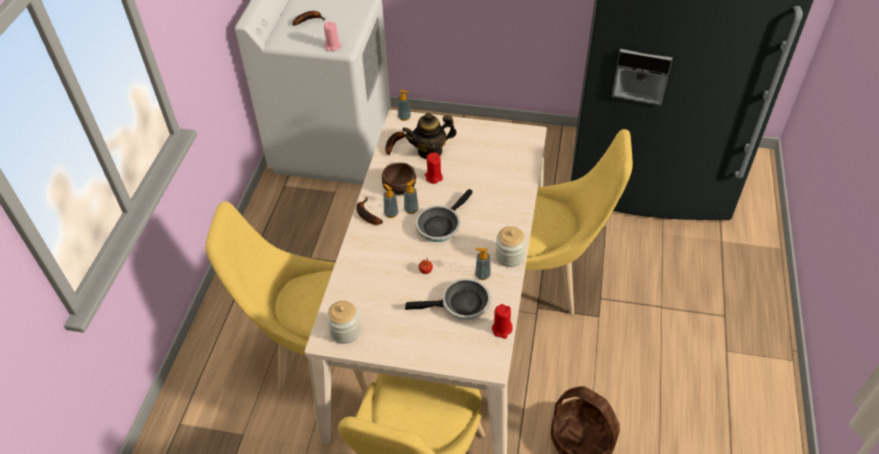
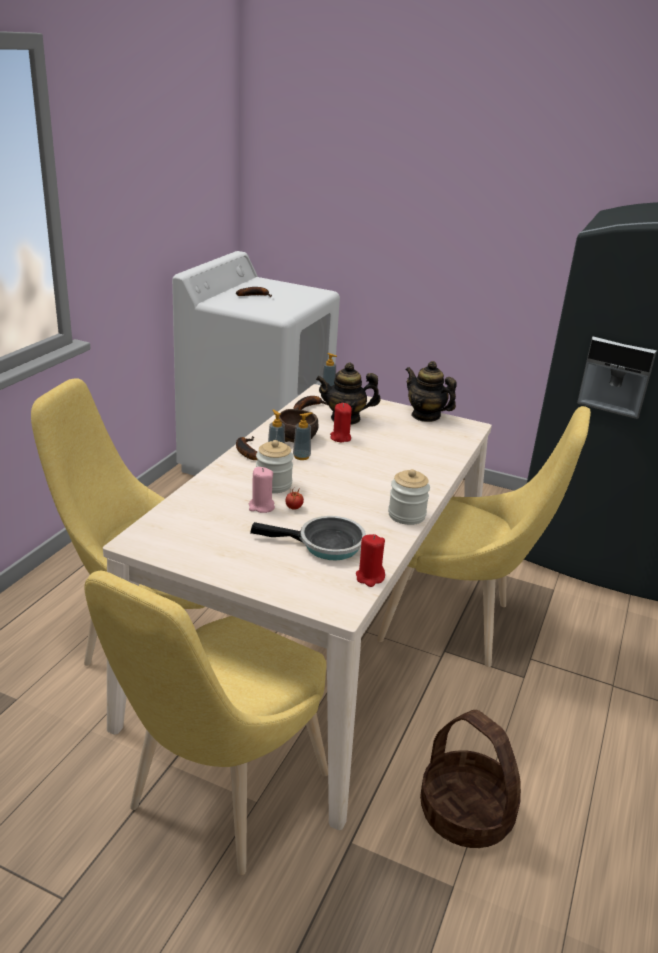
camera: 10 degrees right, 20 degrees down
pink candle [324,22,341,51] -> pink candle moved to [249,467,275,513]
jar [327,301,361,344] -> jar moved to [256,440,293,493]
frying pan [415,189,473,242] -> none
soap dispenser [475,248,491,280] -> none
none -> teapot [405,361,457,422]

